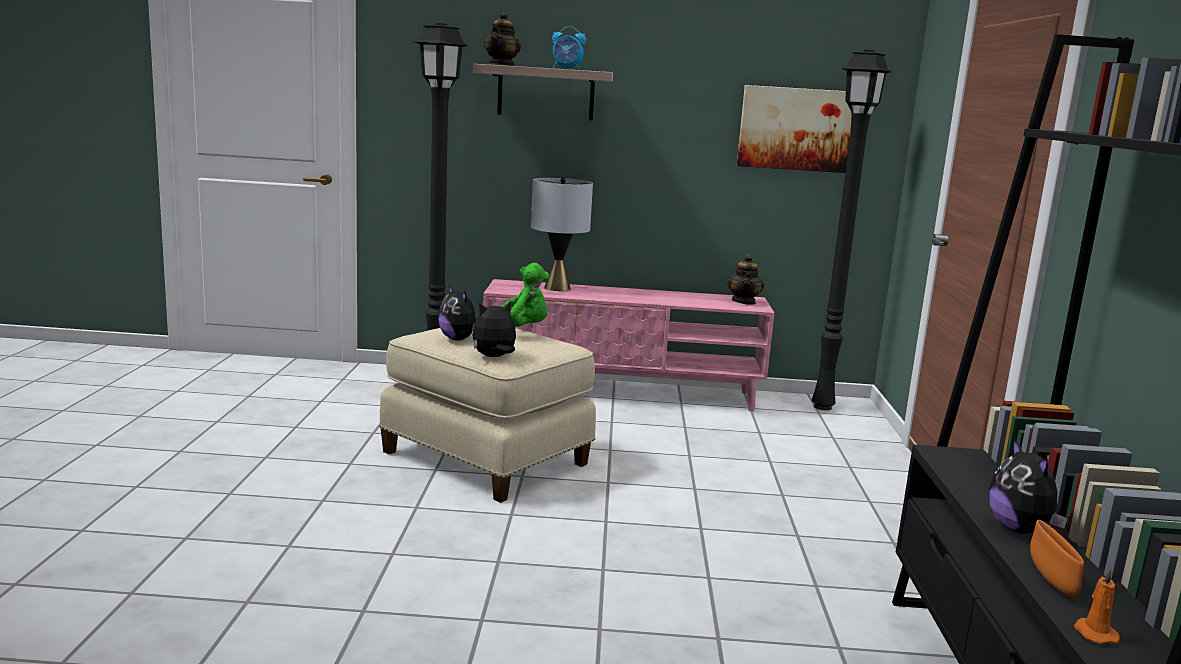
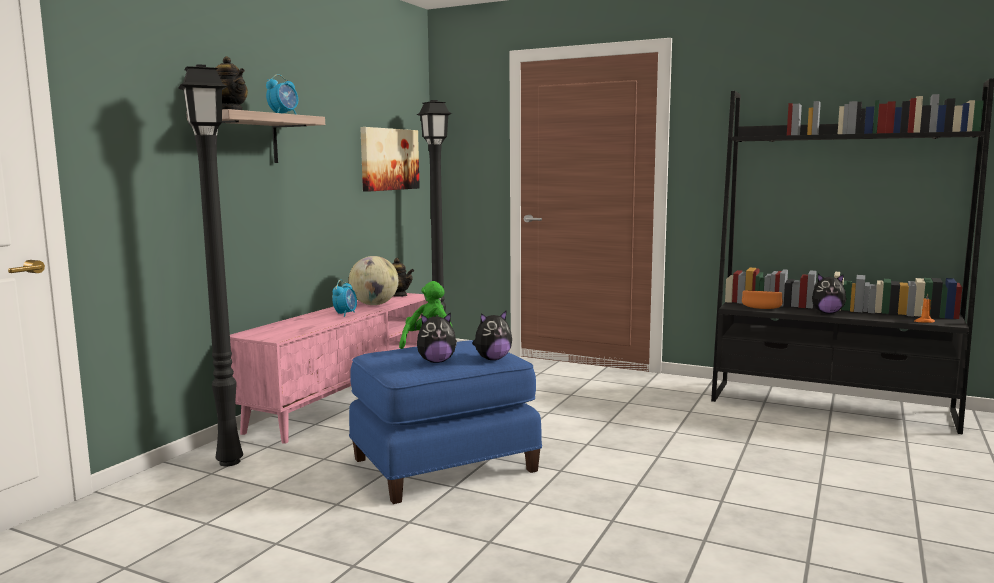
camera: 65 degrees left, 5 degrees down
beige ottoman [379,328,596,503] -> blue ottoman [349,340,542,504]
plush toy [472,301,516,357] -> plush toy turned 120 degrees counterclockwise [472,310,512,360]
grey table lamp [531,177,593,291] -> none
orange bowl [1030,520,1084,596] -> orange bowl moved to [742,290,783,309]
none -> alarm clock [332,280,357,317]
none -> globe [349,256,399,305]

